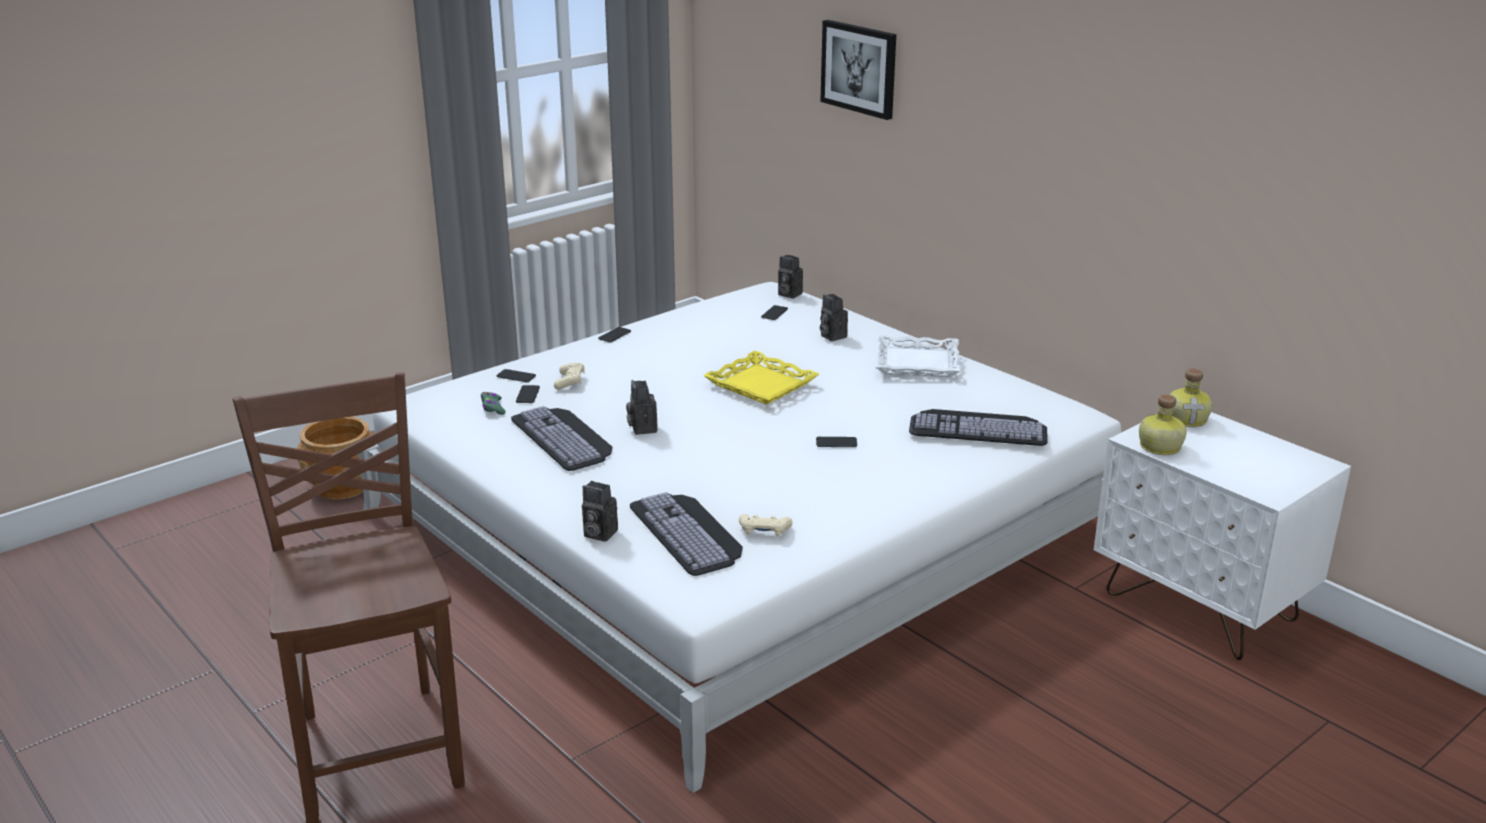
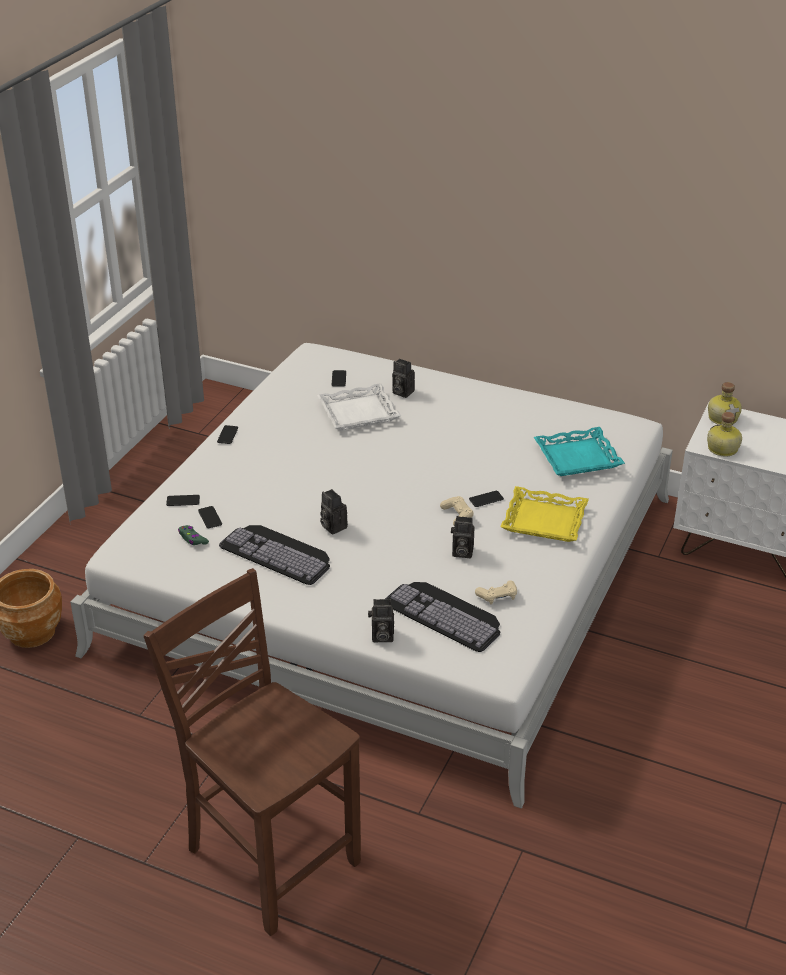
camera: 25 degrees left, 10 degrees up
beige game controller [554,363,585,390] -> beige game controller moved to [440,496,474,525]
yellow tray [703,351,819,405] -> yellow tray moved to [500,486,589,542]
camera [778,255,803,299] -> camera moved to [451,516,475,558]
picture [820,20,896,120] -> none
white tray [875,335,961,377] -> white tray moved to [317,383,401,430]
keyboard [909,409,1048,446] -> turquoise tray [534,427,625,476]

